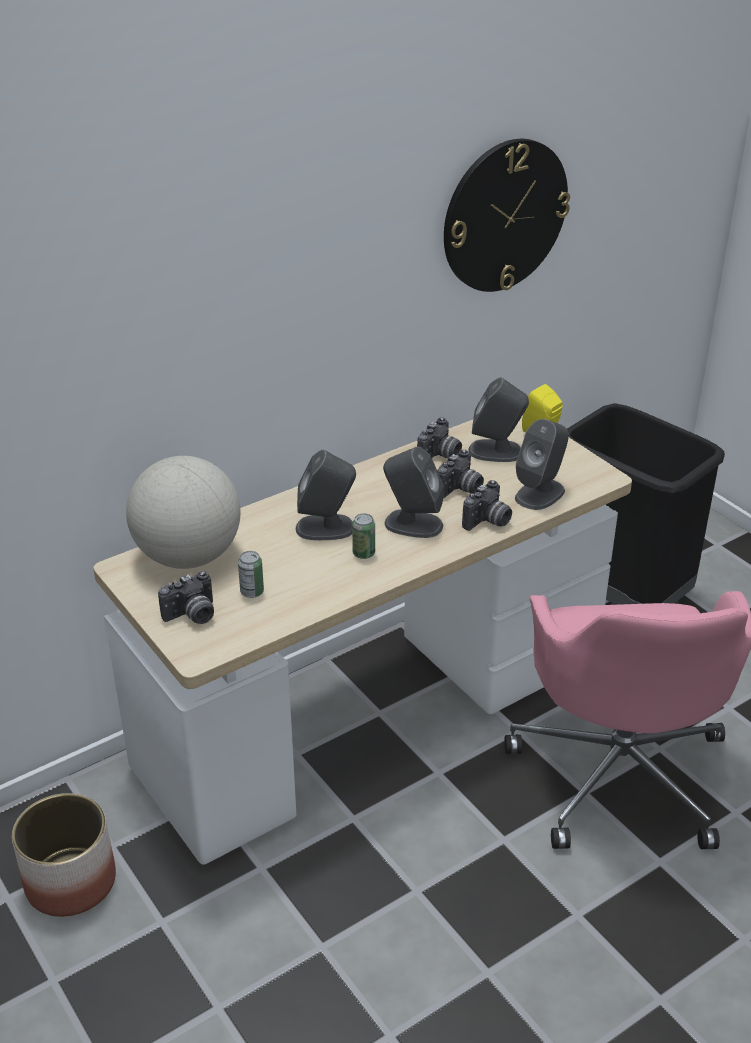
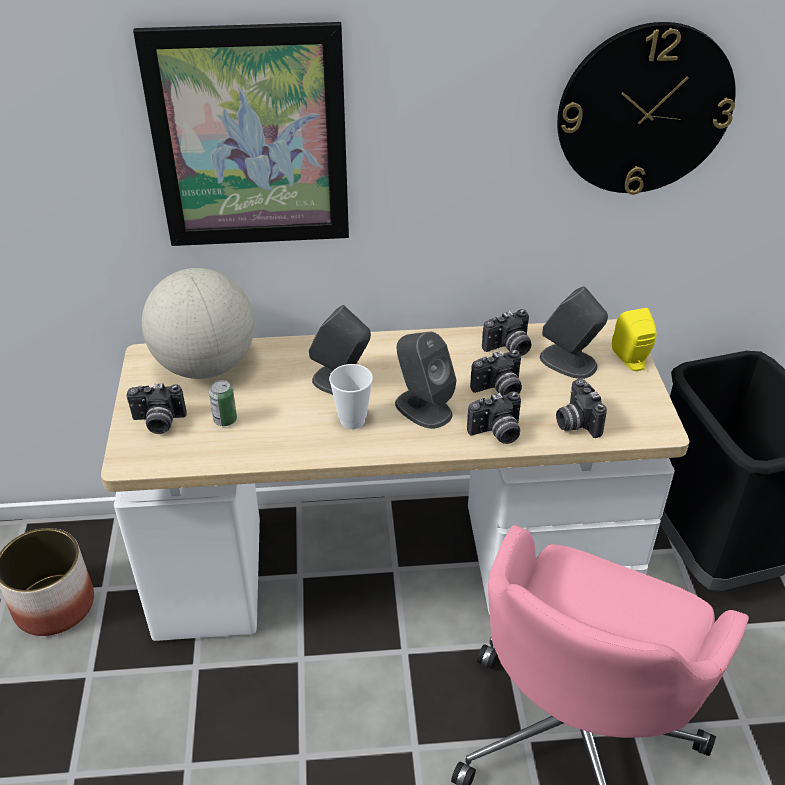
camera: 30 degrees right, 5 degrees up
can [352,513,375,559] -> cup [329,364,373,429]
grey speaker [515,419,569,510] -> camera [556,379,607,438]
none -> picture [133,22,349,246]

